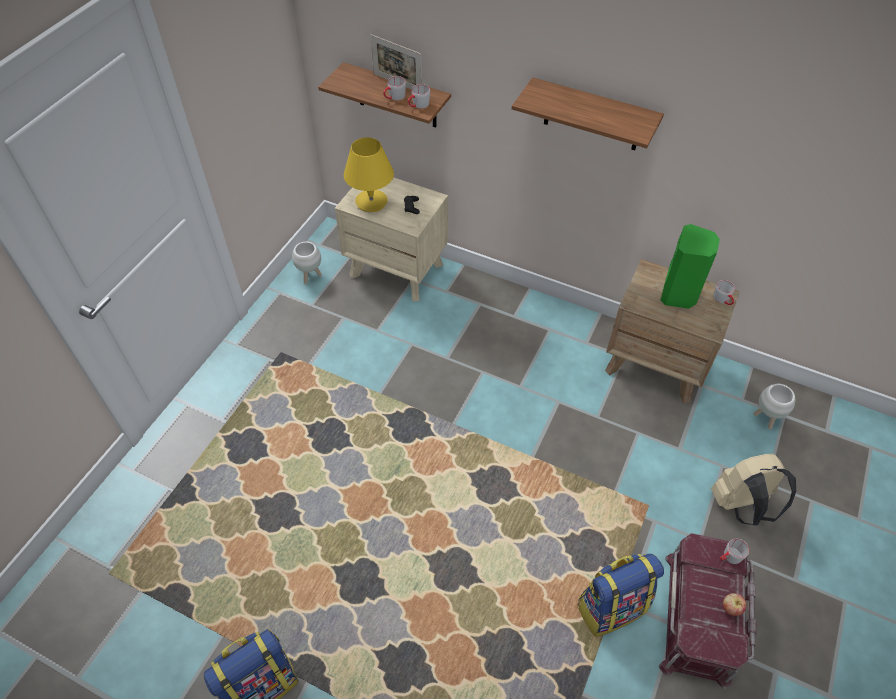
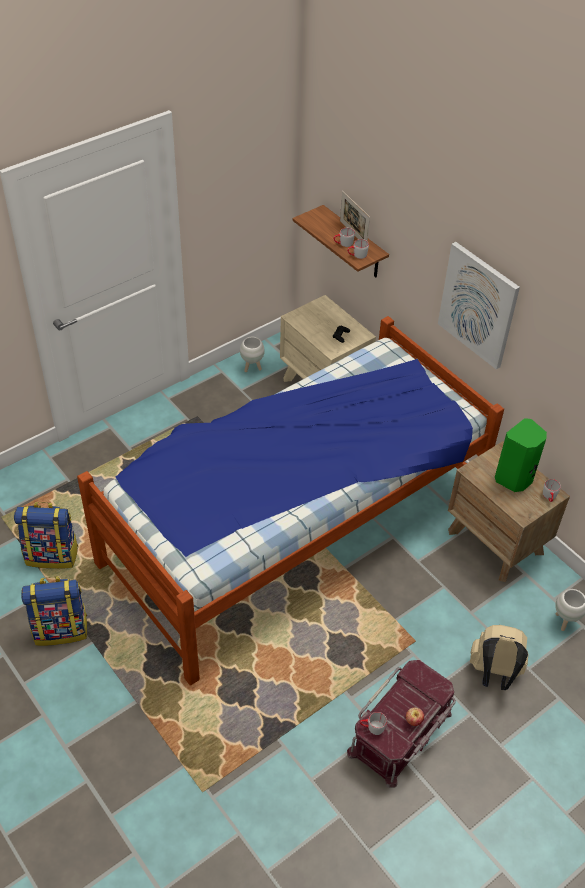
camera: 25 degrees right, 5 degrees down
yellow table lamp [344,137,394,212] -> none
shelf [512,77,664,150] -> picture [438,242,520,370]
backpack [577,554,664,637] -> backpack moved to [14,502,79,569]
grey mug [719,539,749,564] -> grey mug moved to [360,712,387,735]
none -> bed [77,316,504,686]

